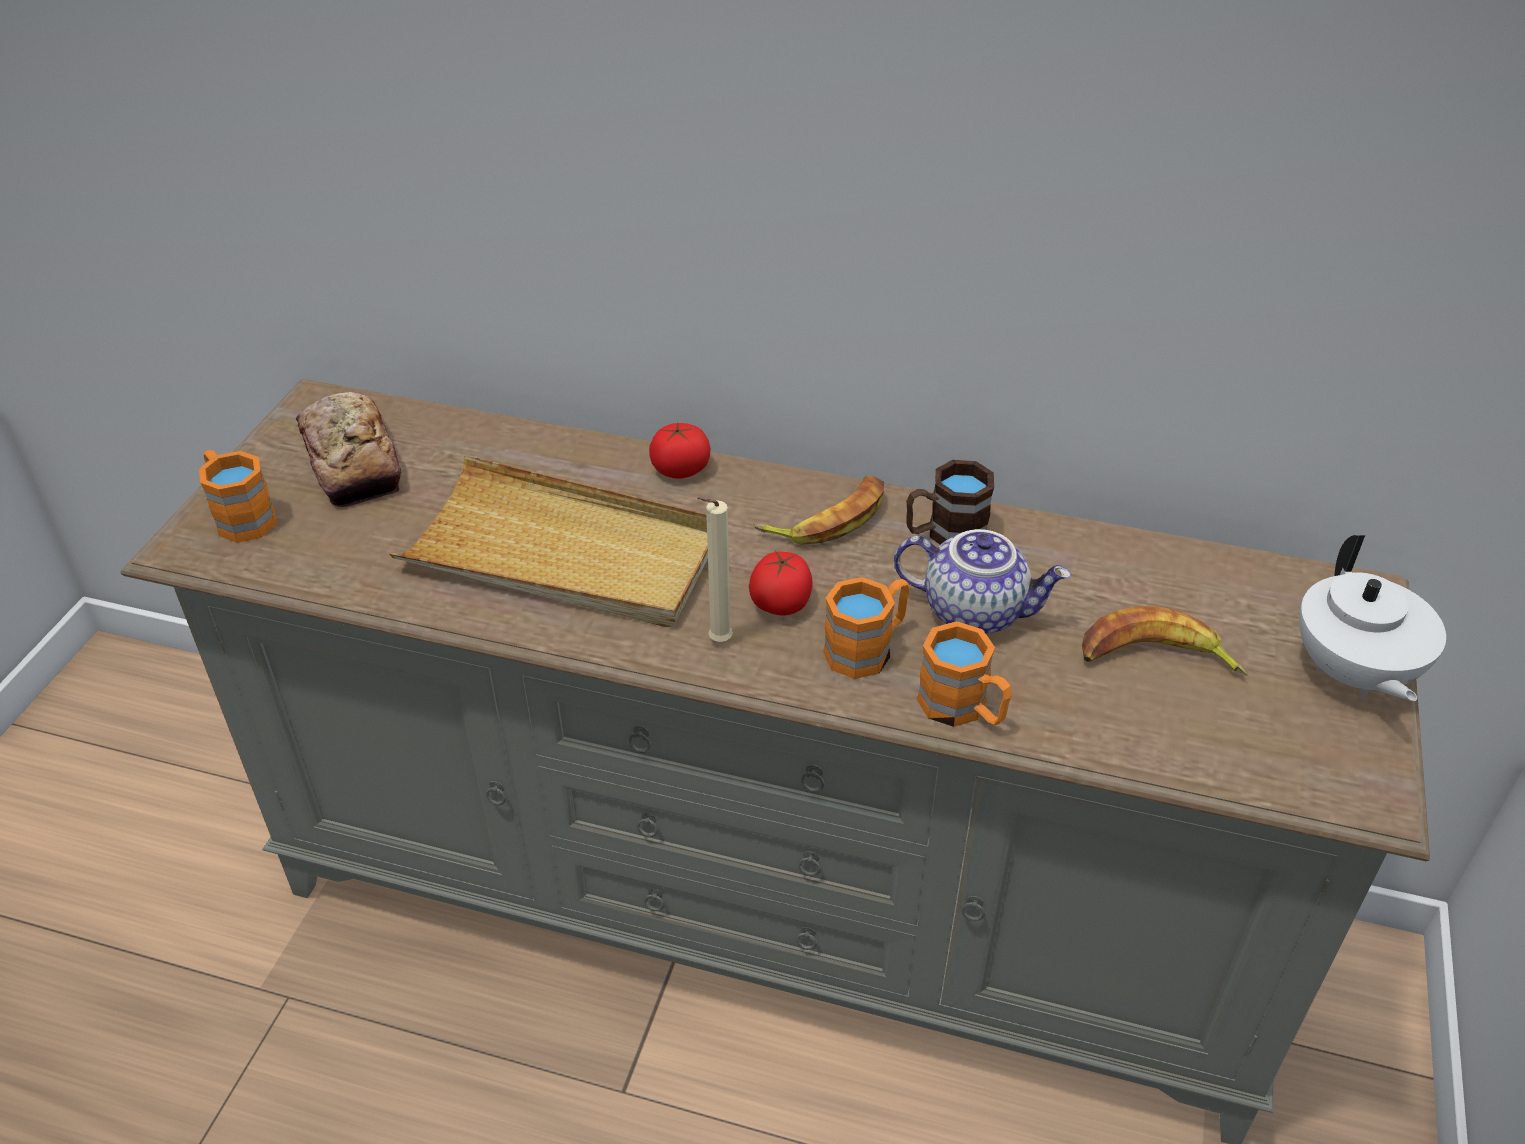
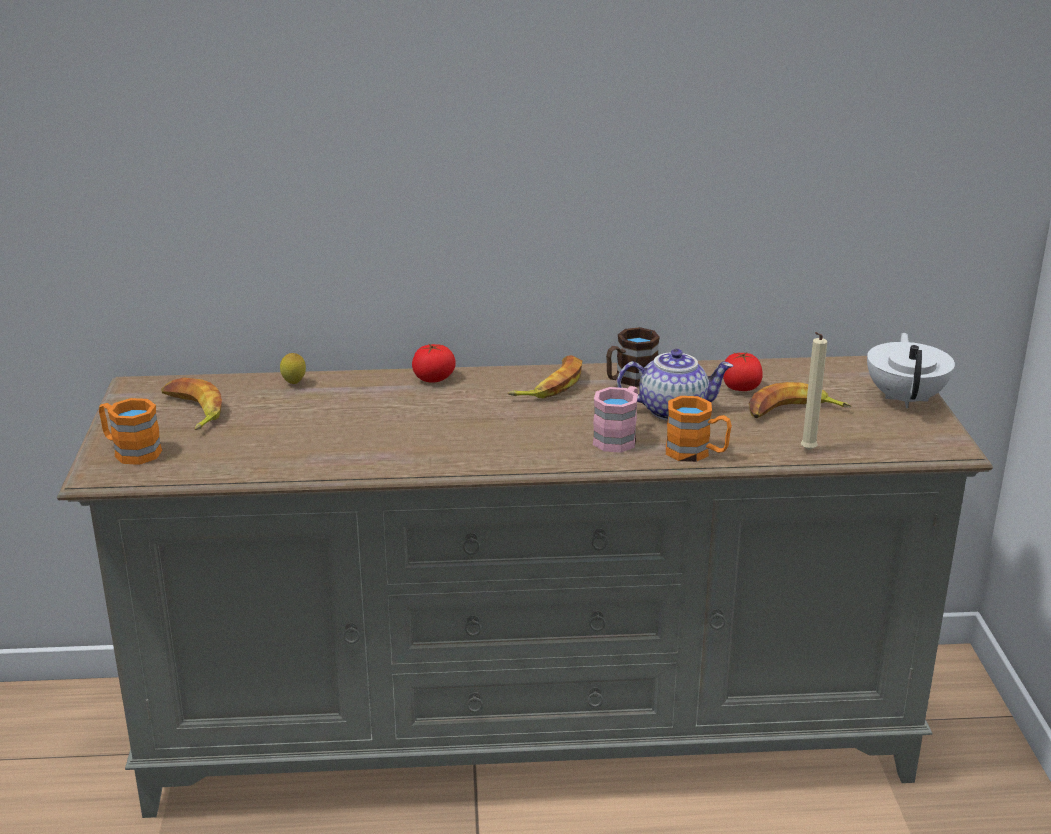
camera: 20 degrees left, 15 degrees down
bread [296,392,401,507] -> banana [161,378,222,430]
beige tray [389,455,708,627] -> none
beige candle [697,497,733,642] -> beige candle moved to [801,332,827,450]
tomato [749,551,813,615] -> tomato moved to [723,352,763,391]
orange mug [823,577,909,679] -> pink mug [593,386,638,453]
white teapot [1299,535,1446,701] -> white teapot turned 150 degrees counterclockwise [867,333,955,408]
none -> lemon [280,353,306,384]

